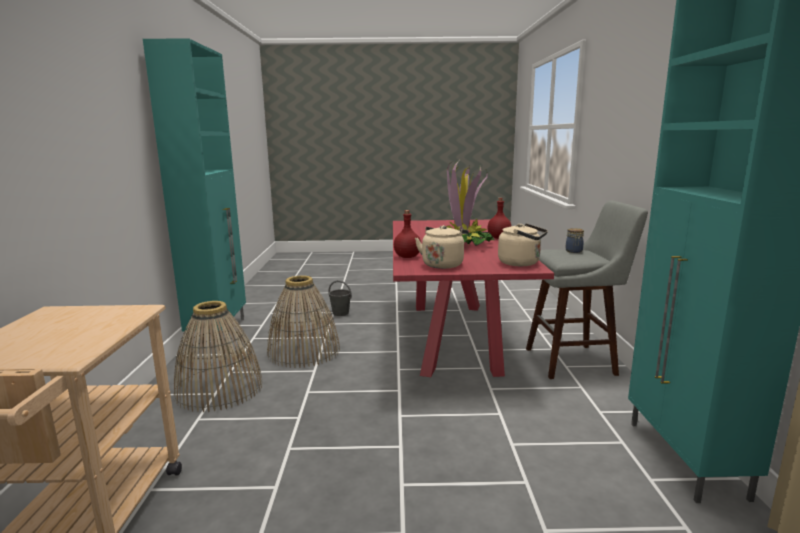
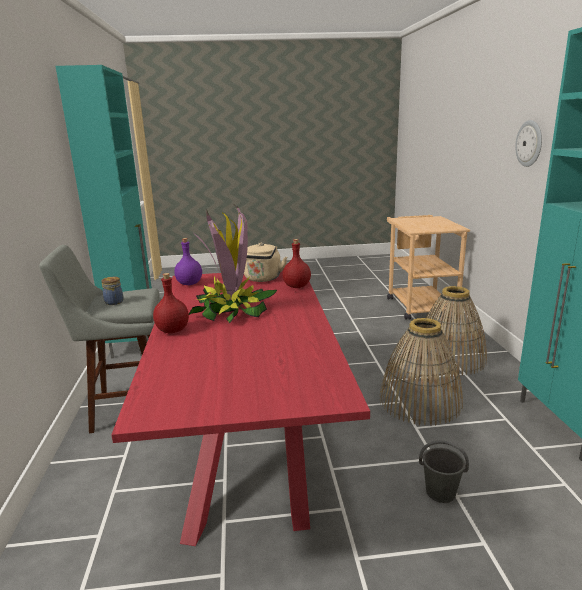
camera: 175 degrees right, 5 degrees up
beige kettle [498,223,548,266] -> purple bottle [174,238,202,285]
none -> wall clock [515,120,542,167]

